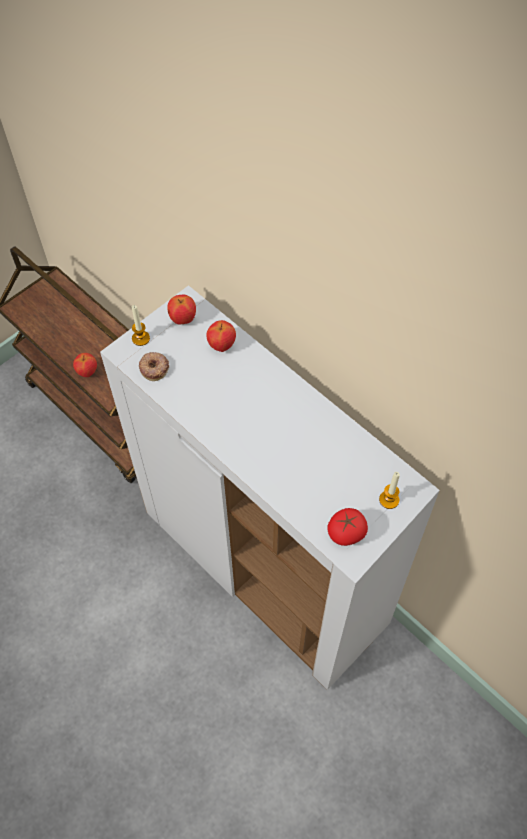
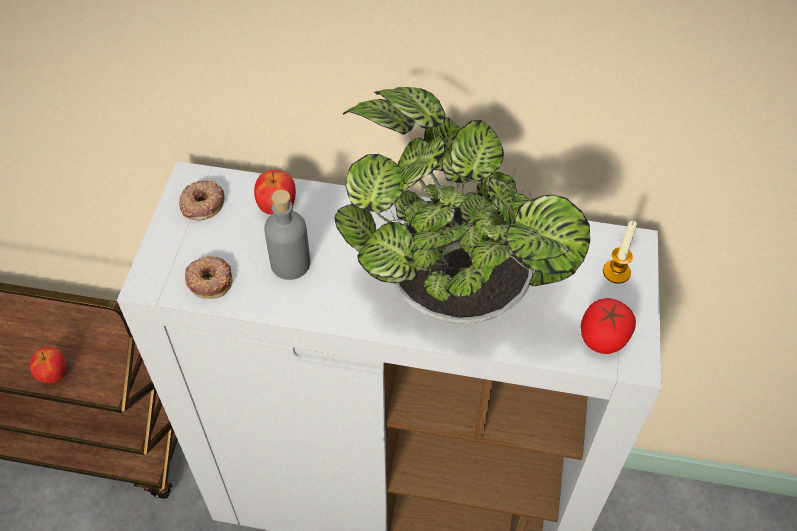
camera: 35 degrees left, 5 degrees down
candle [132,305,150,346] -> none
apple [167,295,196,324] -> donut [179,180,225,220]
none -> grey bottle [264,190,310,280]
none -> potted plant [334,87,590,324]

